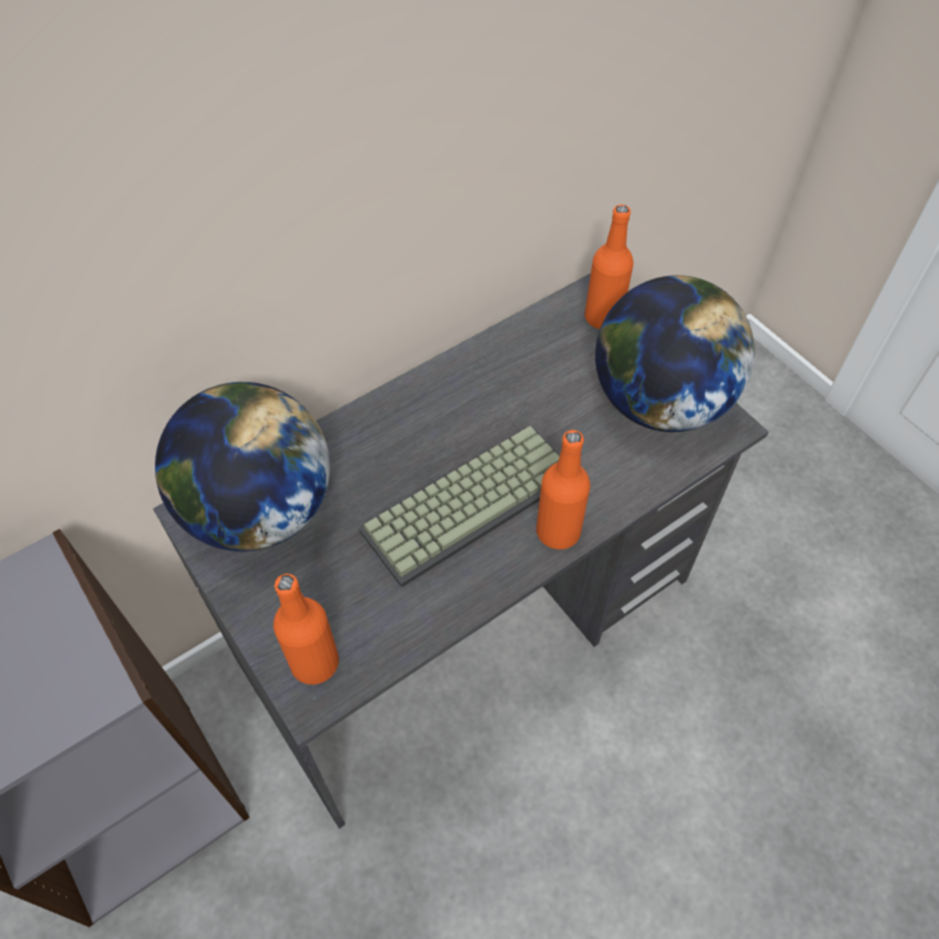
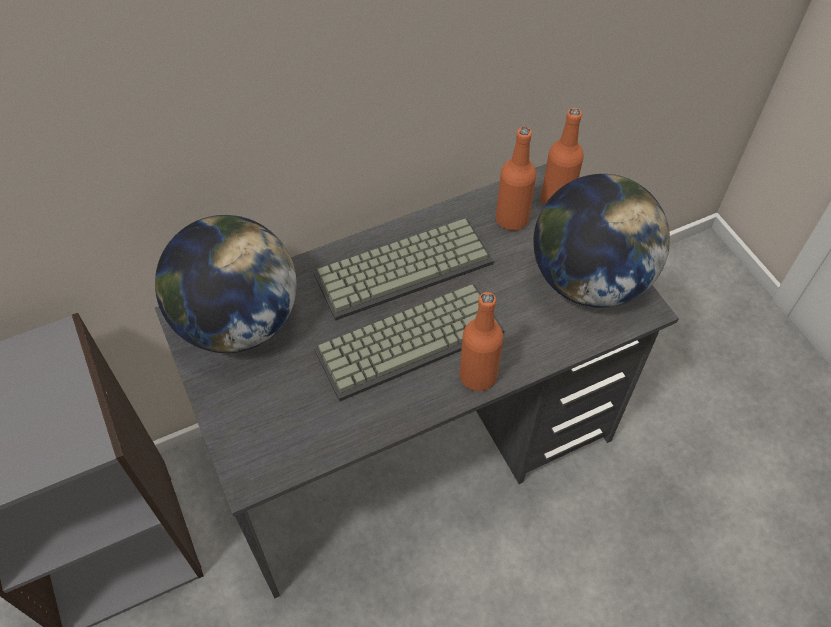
camera: 10 degrees right, 0 degrees up
orange bottle [273,574,339,685] -> orange bottle moved to [496,127,536,231]
none -> keyboard [314,218,494,321]

